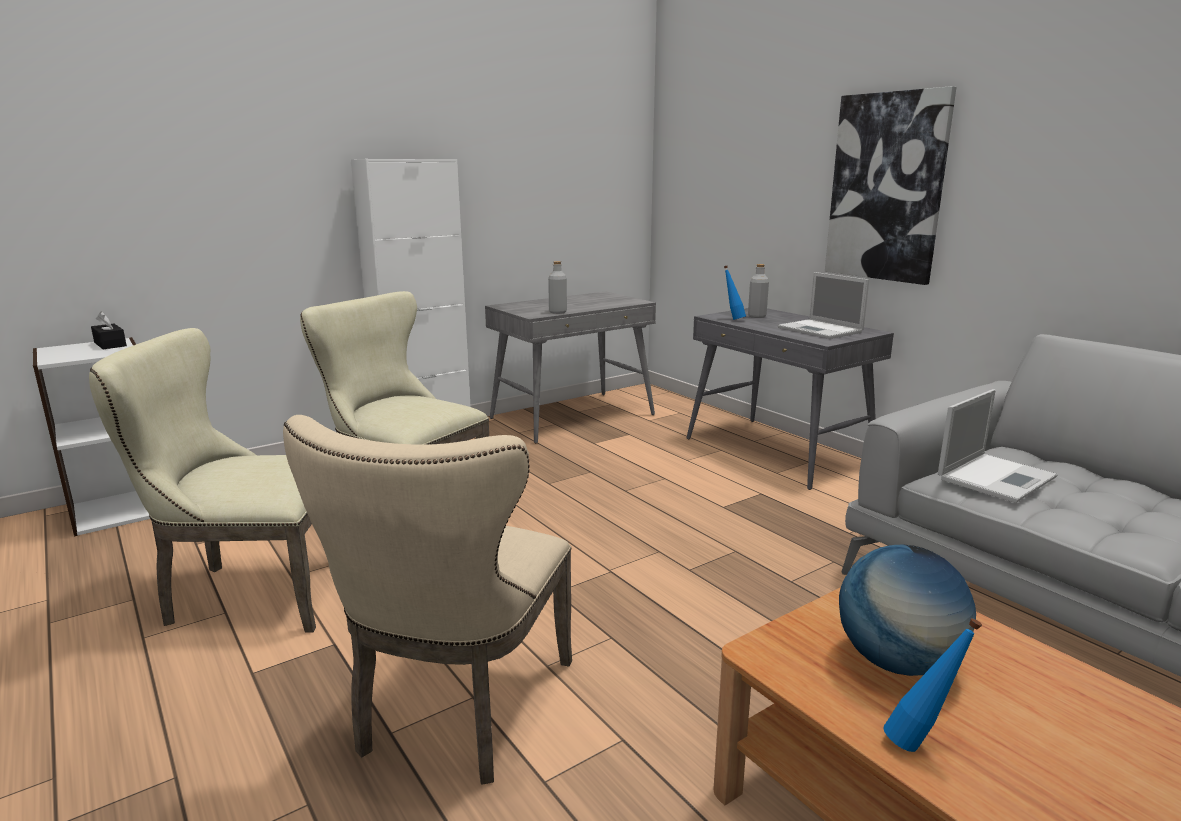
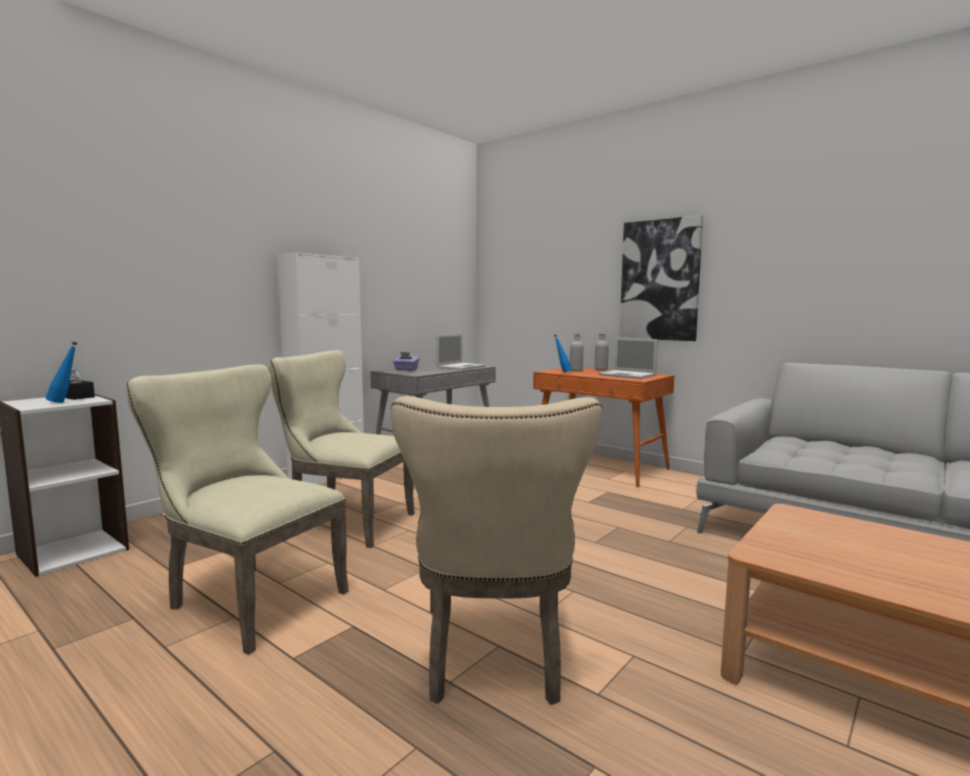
camera: 15 degrees left, 10 degrees down
beige chair [89,328,316,633] -> beige chair turned 45 degrees clockwise [127,364,349,655]
grey bottle [548,261,567,314] -> grey bottle moved to [595,334,609,371]
grey desk [686,308,894,490] -> orange desk [533,368,675,487]
globe [839,544,976,676] -> none
blue bottle [883,618,982,752] -> blue bottle moved to [46,341,77,403]
laptop [938,389,1058,503] -> laptop moved to [436,334,486,370]
none -> purple tissue box [393,352,419,371]

